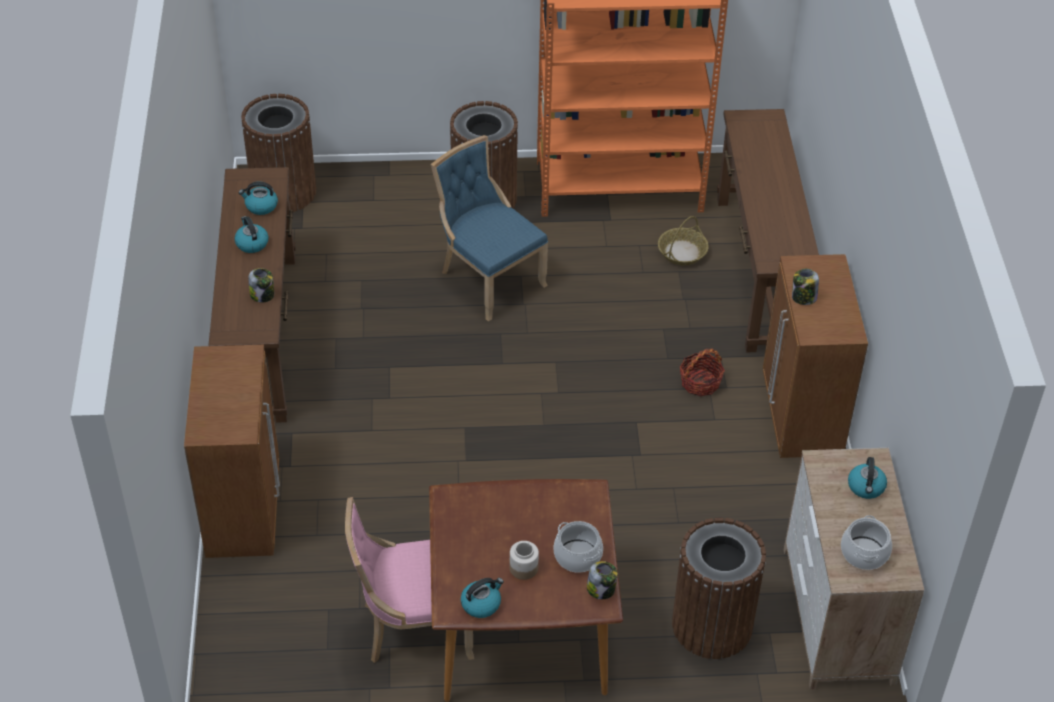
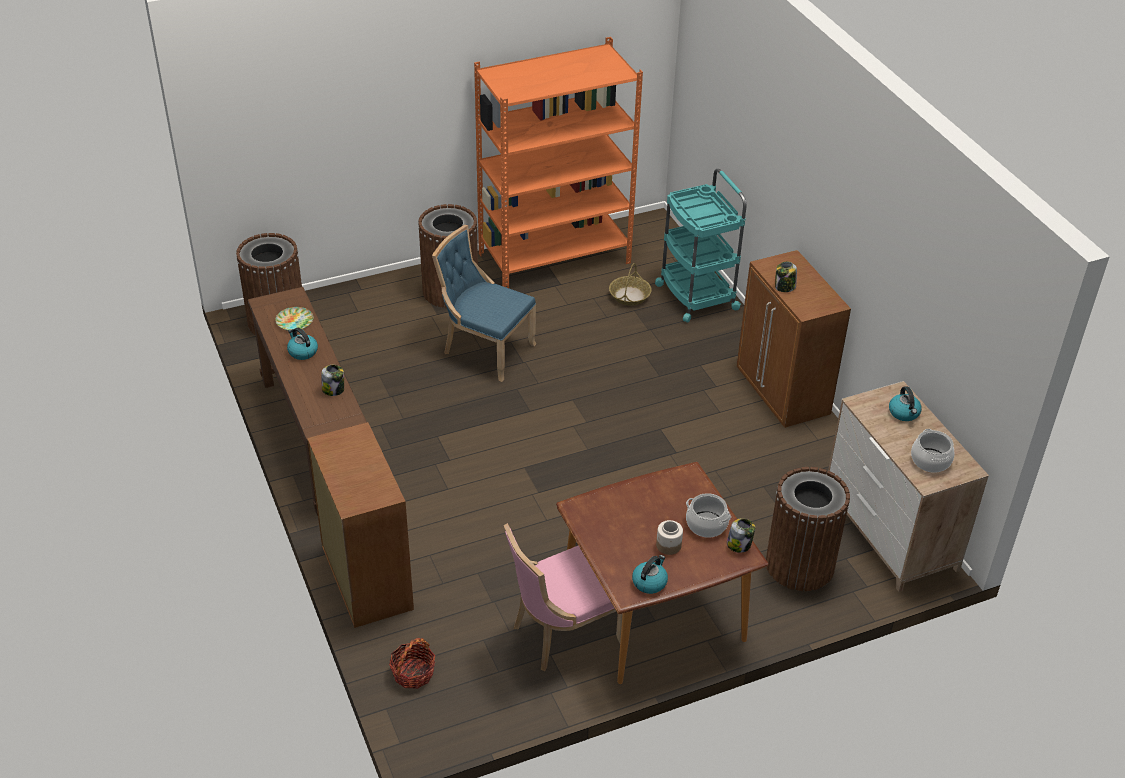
camera: 20 degrees left, 5 degrees down
kettle [239,182,278,215] -> plate [275,307,314,331]
basket [679,348,725,397] -> basket moved to [389,638,435,689]
brown console table [717,109,819,352] -> turquoise cart [655,169,746,323]

